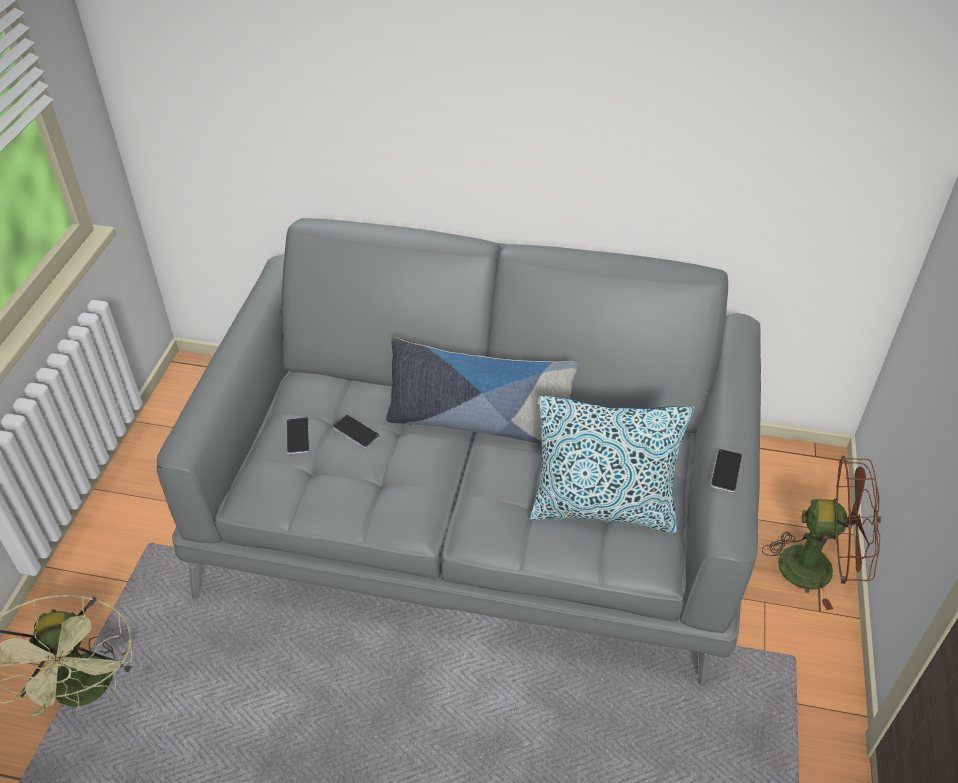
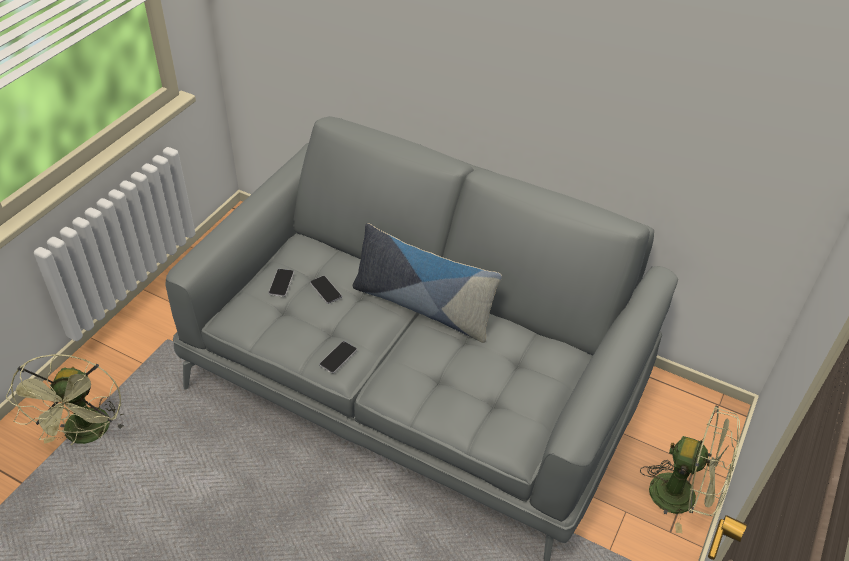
camera: 15 degrees right, 0 degrees up
pillow [530,395,695,533] -> none
phone [710,449,743,492] -> phone moved to [319,341,357,373]
brown fan [762,456,881,610] -> green fan [640,406,740,533]

